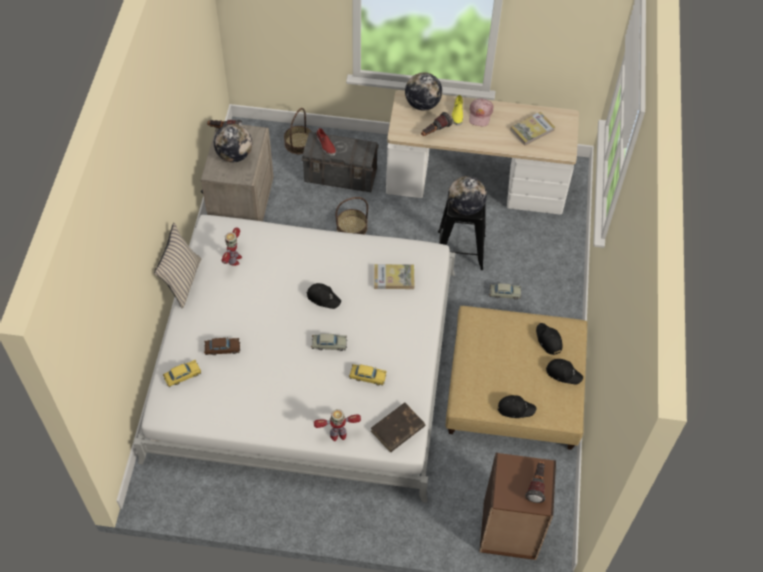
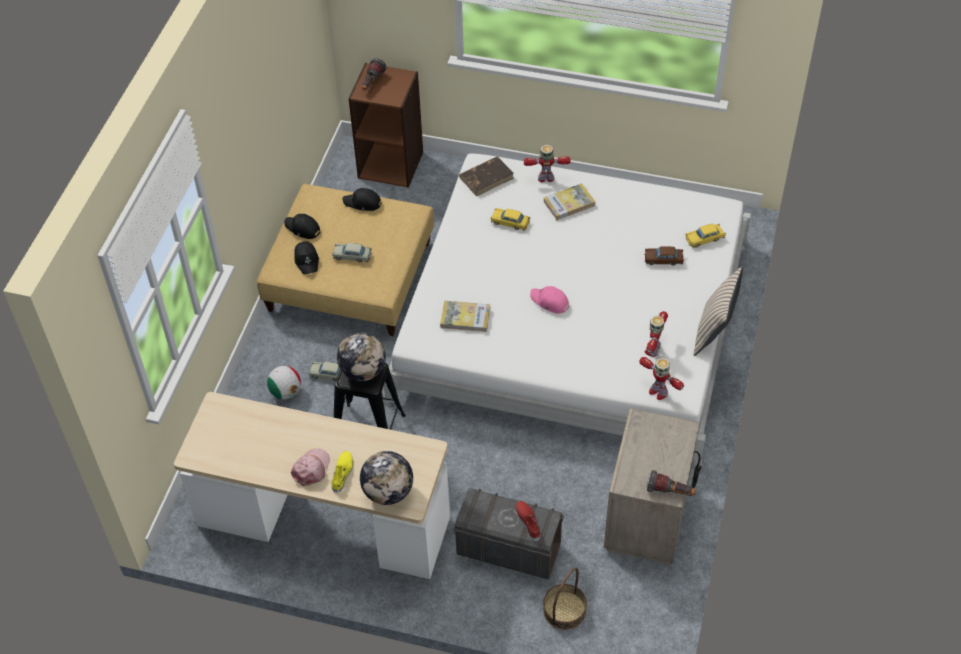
camera: 170 degrees left, 5 degrees down
globe [214,124,252,162] -> none
black cap [307,283,341,309] -> pink cap [530,286,569,314]
beige toy car [311,333,347,351] -> beige toy car moved to [332,243,371,262]
basket [335,197,368,234] -> none
flashlight [421,112,452,136] -> none
book [510,112,555,146] -> book moved to [543,183,595,220]
none -> football [267,366,301,399]
none -> toy robot [639,357,684,400]

